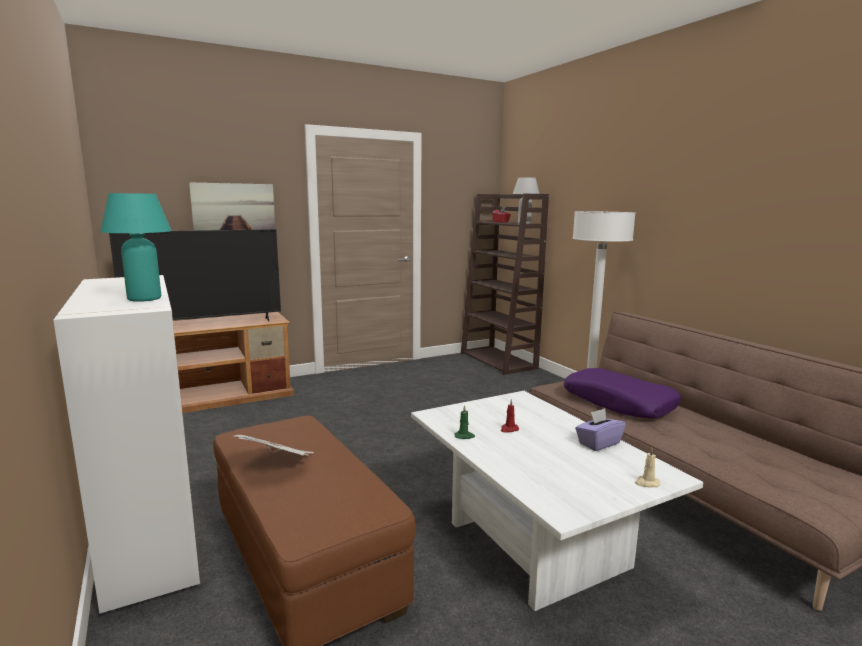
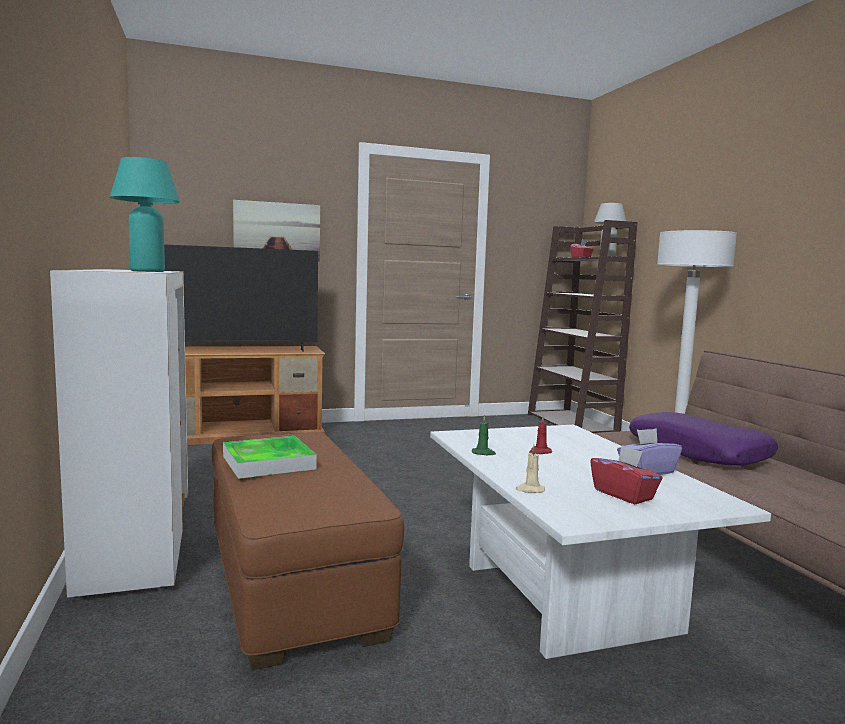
camera: 10 degrees right, 5 degrees down
newspaper [233,435,314,456] -> tray [223,436,317,479]
beige candle [635,448,660,487] -> beige candle moved to [515,445,545,493]
none -> red tissue box [590,445,663,504]

